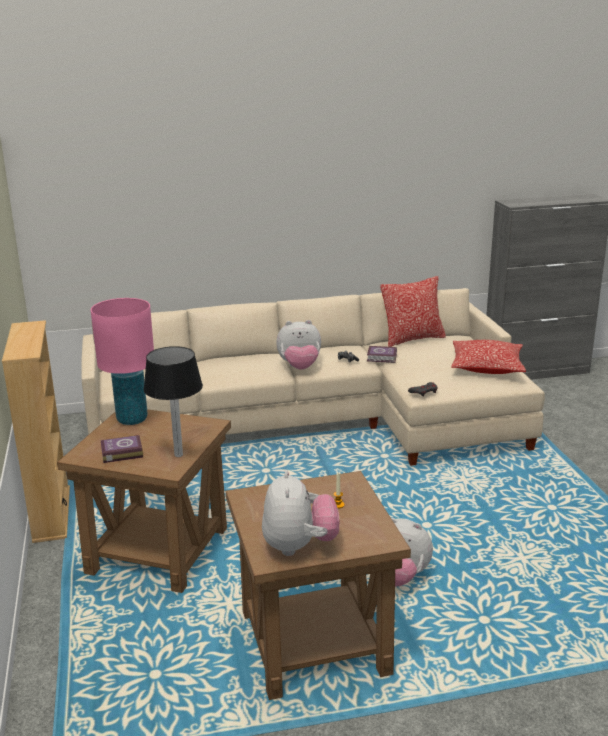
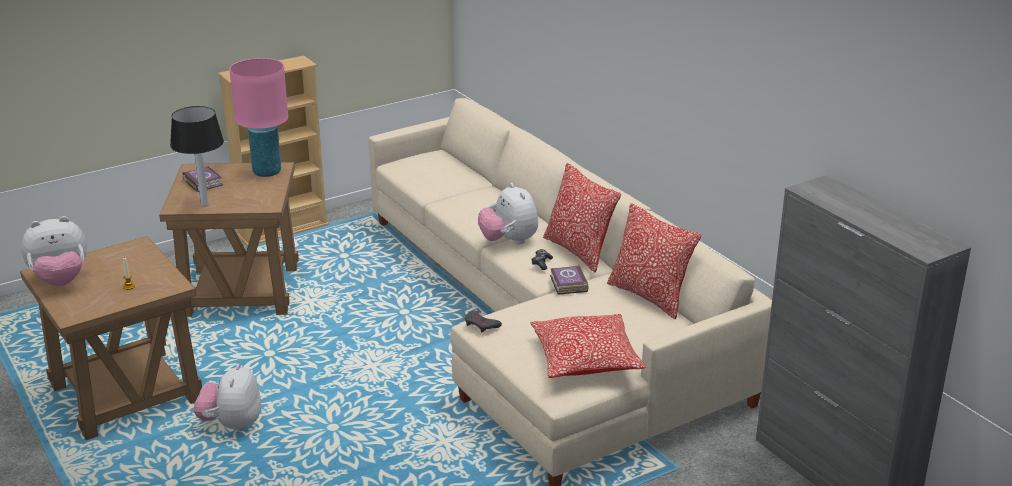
camera: 70 degrees right, 5 degrees up
none -> pillow [543,163,621,272]

